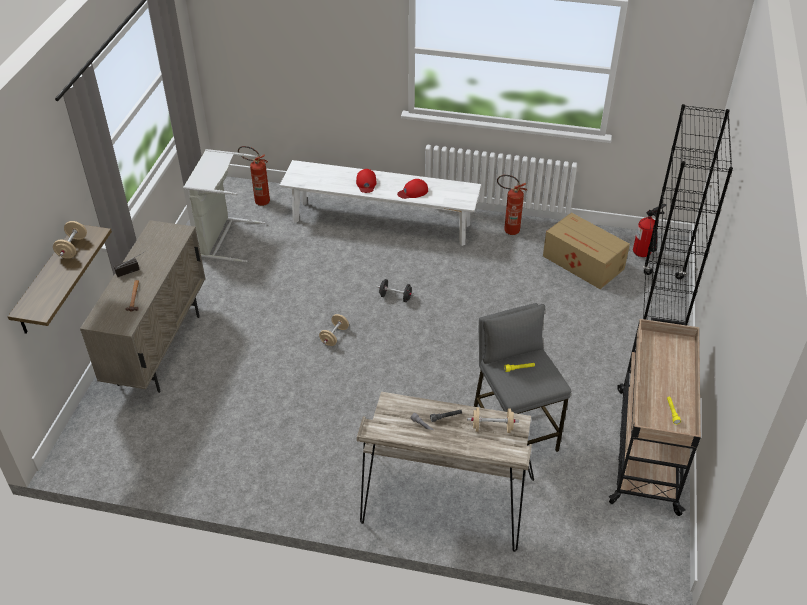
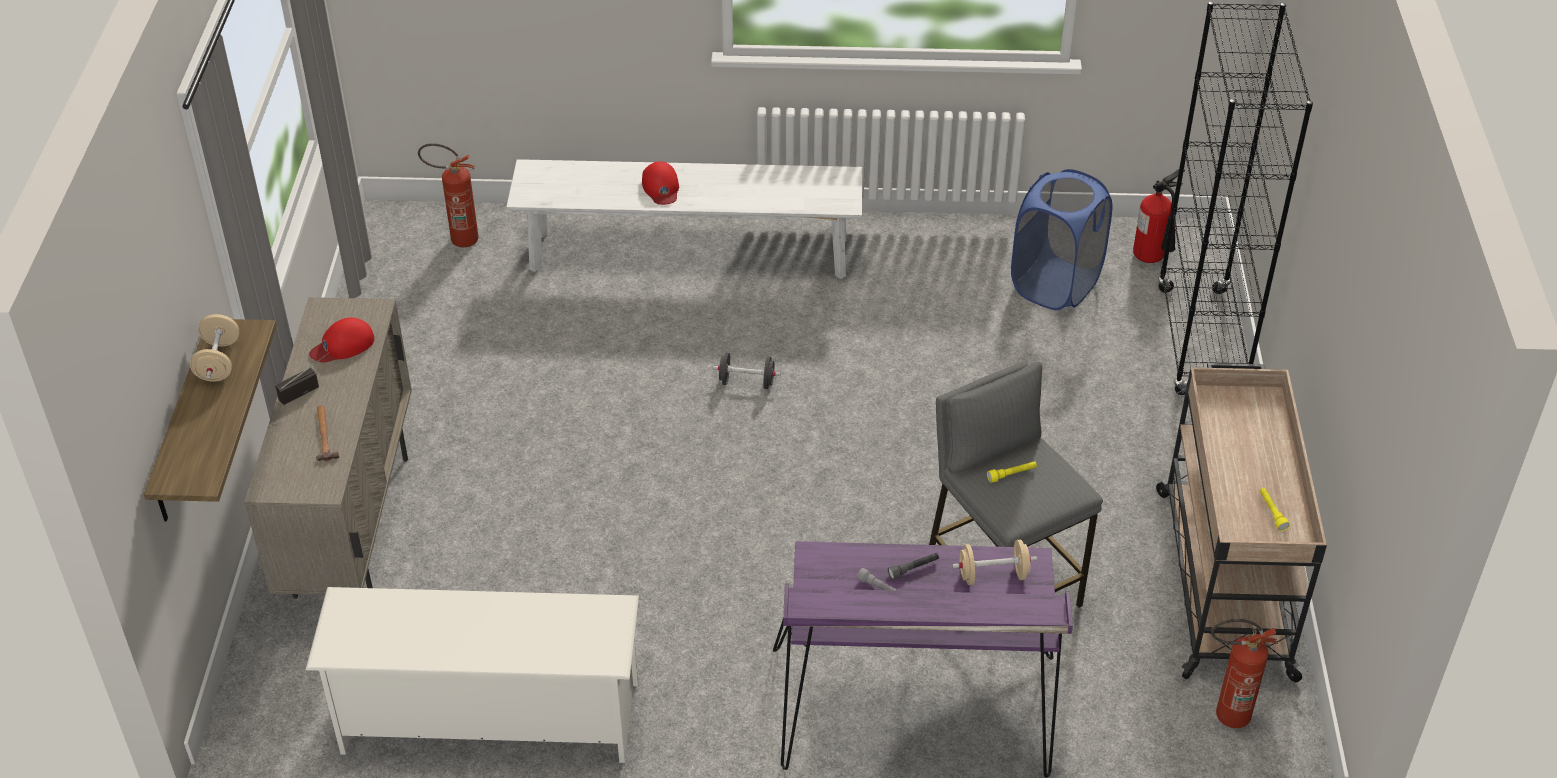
camera: 10 degrees left, 0 degrees up
grey laundry basket [183,149,265,262] -> none
beige dumbbell [319,314,349,346] -> none
beige desk [357,392,534,552] -> purple desk [773,541,1073,778]
red cap [397,179,428,199] -> red cap moved to [309,317,374,363]
fire extinguisher [497,175,528,235] -> fire extinguisher moved to [1211,619,1278,728]
cardboard box [543,212,630,289] -> blue laundry basket [1011,169,1113,311]
none -> white shoe rack [306,587,639,763]

